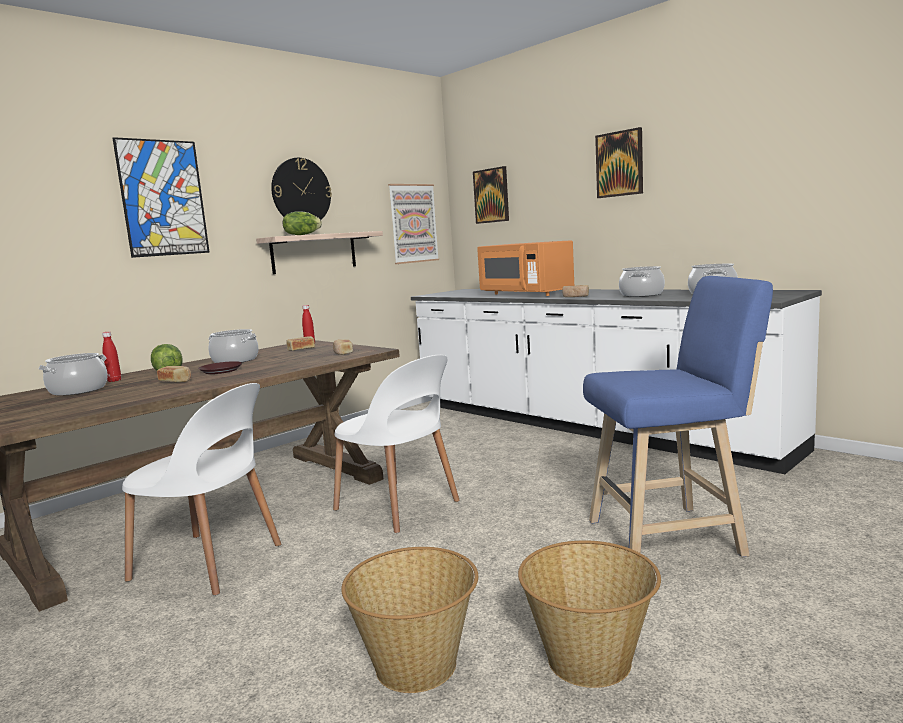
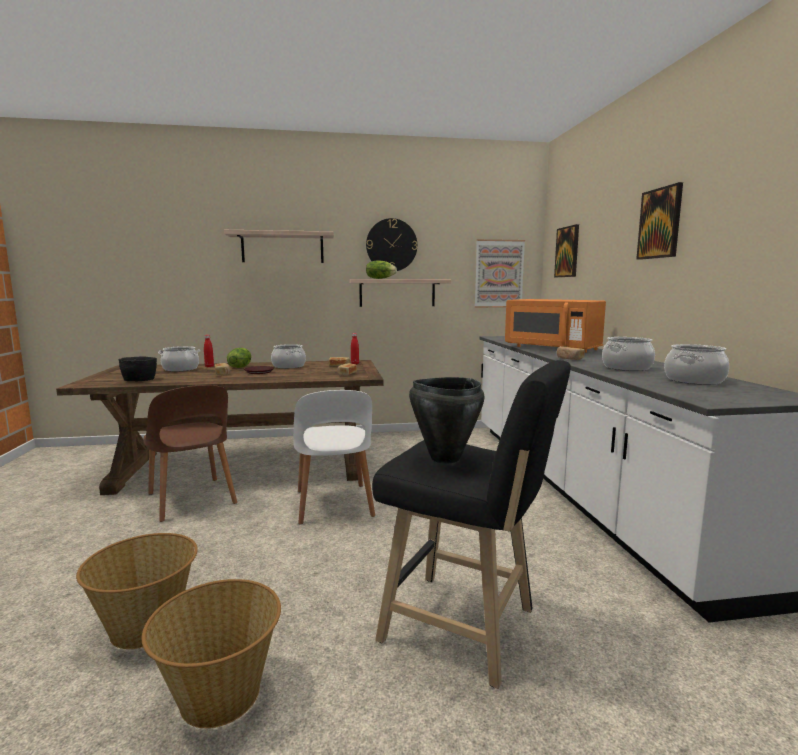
camera: 35 degrees right, 0 degrees up
picture [112,137,210,258] -> shelf [224,230,334,263]
white chair [122,383,281,595] -> brown chair [143,385,237,522]
orange microwave [477,240,574,296] -> orange microwave turned 45 degrees counterclockwise [505,299,606,353]
blue stool [583,276,773,557] -> black stool [372,360,571,689]
none -> black bowl [119,357,157,381]
none -> black cooking pot [409,377,485,464]

